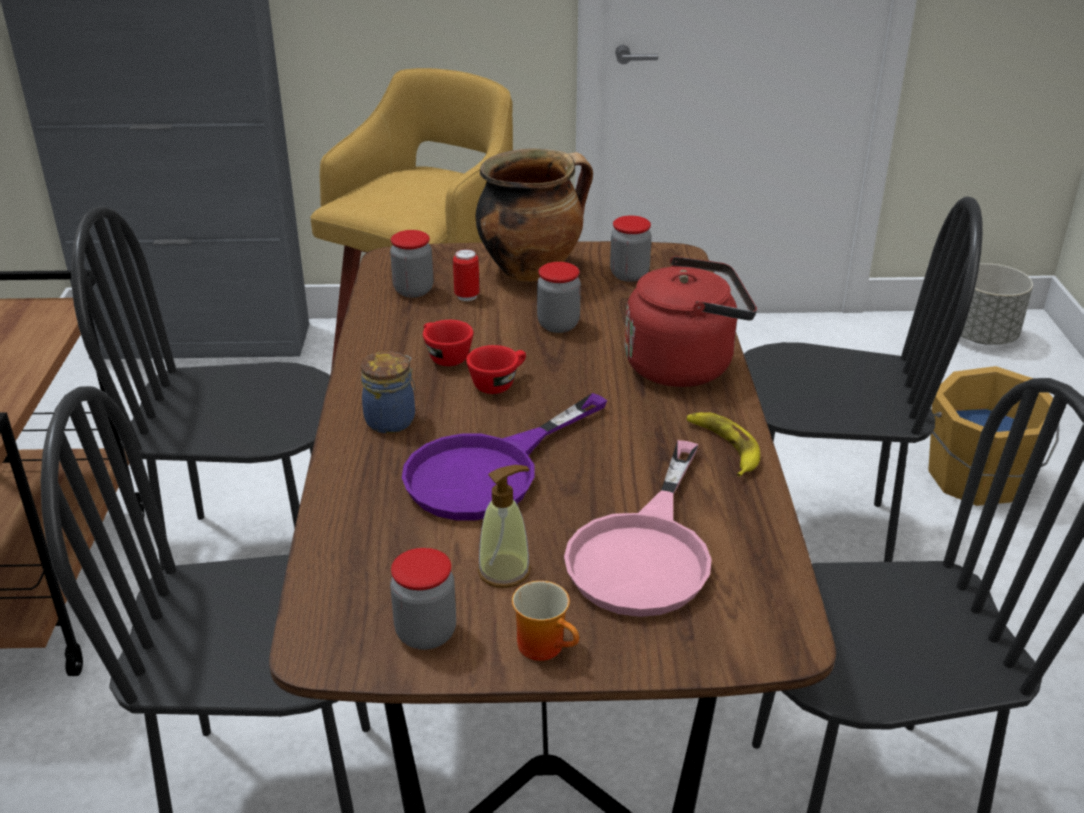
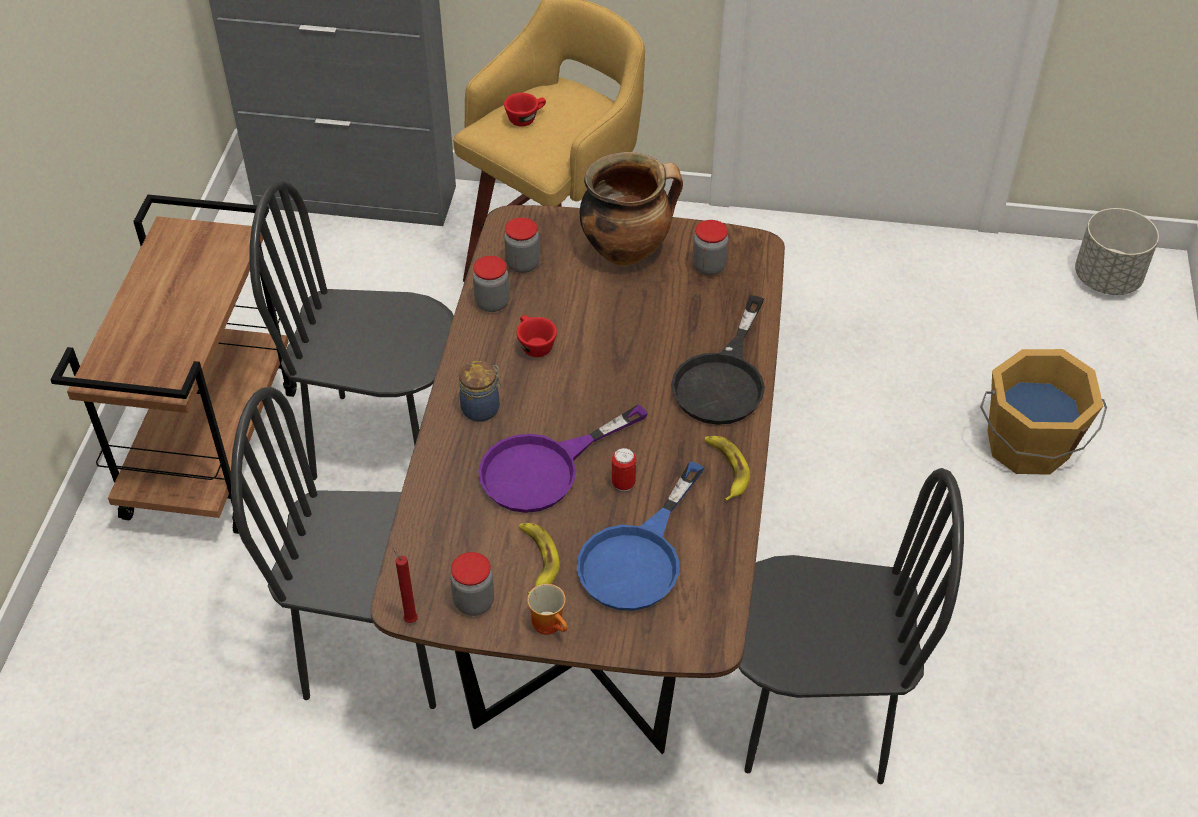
camera: 10 degrees right, 15 degrees up
can [453,249,480,301] -> can moved to [612,448,636,491]
red cup [466,345,526,394] -> red cup moved to [504,93,546,127]
soap dispenser [478,465,531,588] -> banana [519,523,560,594]
jar [537,262,581,333] -> jar moved to [473,256,510,312]
pink frying pan [564,440,712,617] -> blue frying pan [577,461,704,611]
red kettle [625,256,757,387] -> black frying pan [671,295,765,425]
black chair [744,196,983,562] -> none
none -> red candle [393,546,418,623]

